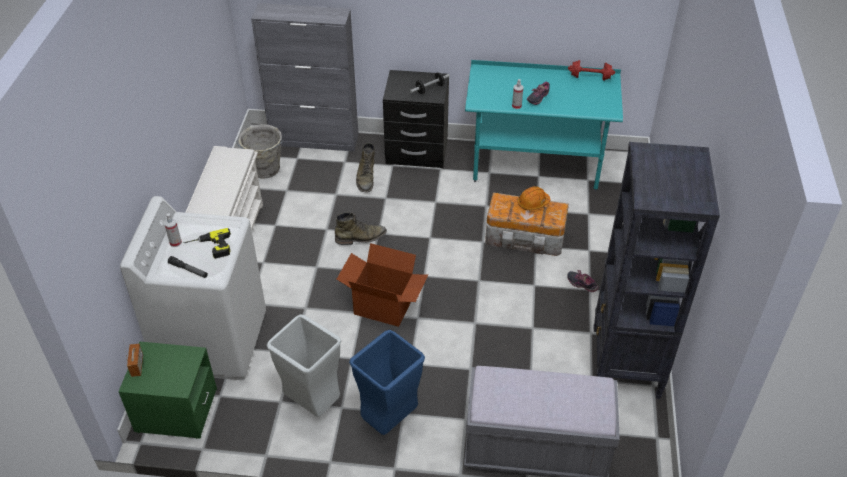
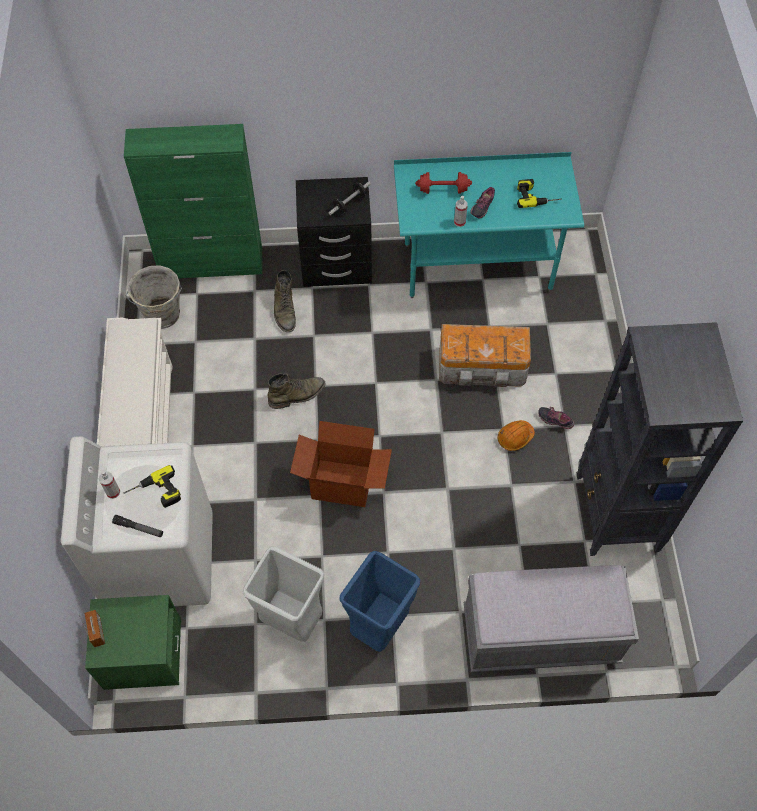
camera: 10 degrees left, 15 degrees up
grey cabinet [251,3,359,152] -> green cabinet [124,124,263,278]
orange hard hat [517,186,550,210] -> orange hard hat moved to [497,420,535,451]
red dumbbell [568,60,615,80] -> red dumbbell moved to [415,172,472,194]
none -> power drill [517,179,562,208]

